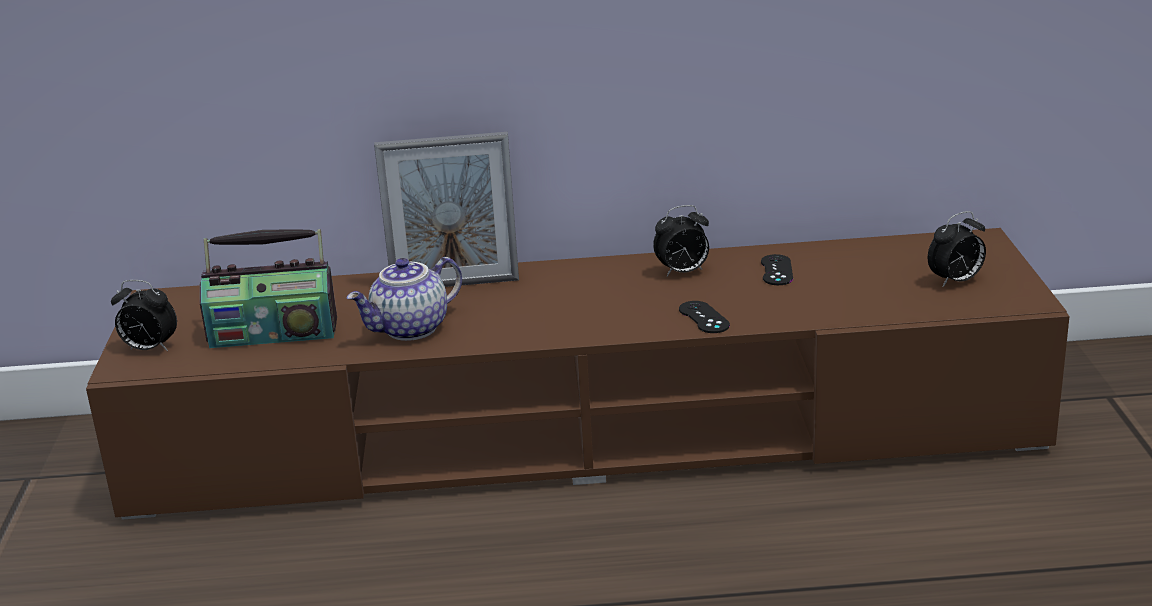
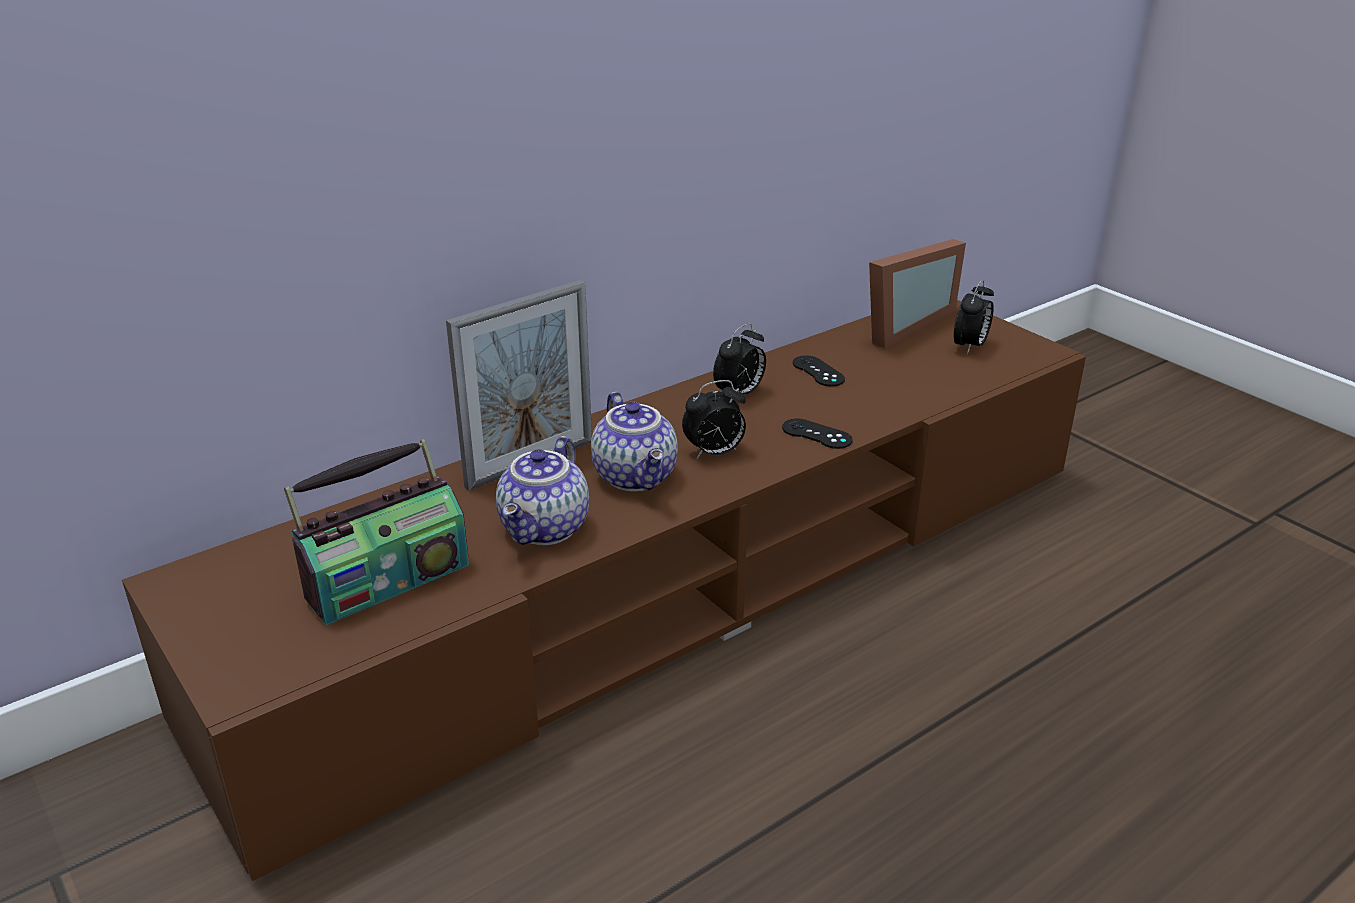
camera: 35 degrees left, 5 degrees up
alarm clock [111,280,177,351] -> alarm clock moved to [682,380,746,459]
none -> teapot [591,392,678,492]
none -> picture frame [869,239,966,348]

